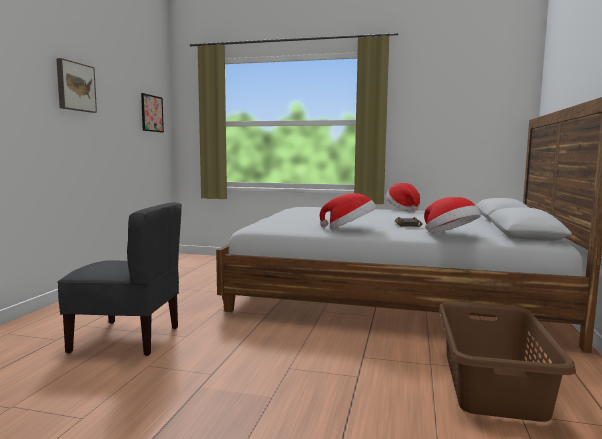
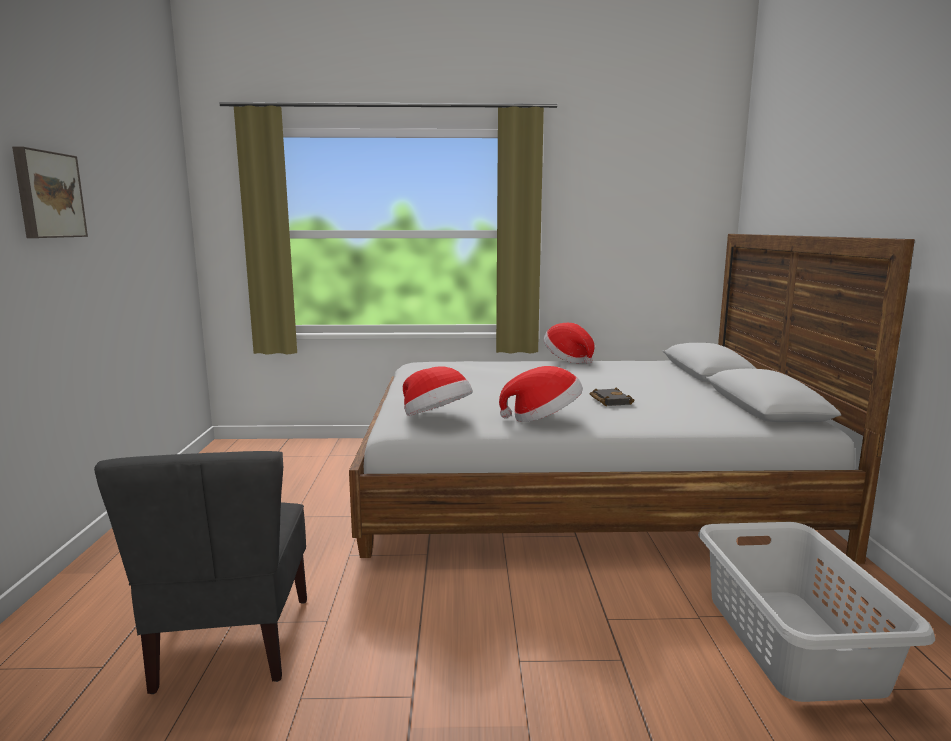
camera: 15 degrees left, 5 degrees up
grey chair [57,203,182,356] -> grey chair turned 90 degrees clockwise [94,451,307,694]
picture [141,93,164,133] -> none
hat [424,197,481,233] -> hat moved to [403,366,473,416]
brown laundry basket [439,302,576,422] -> grey laundry basket [698,522,935,702]

